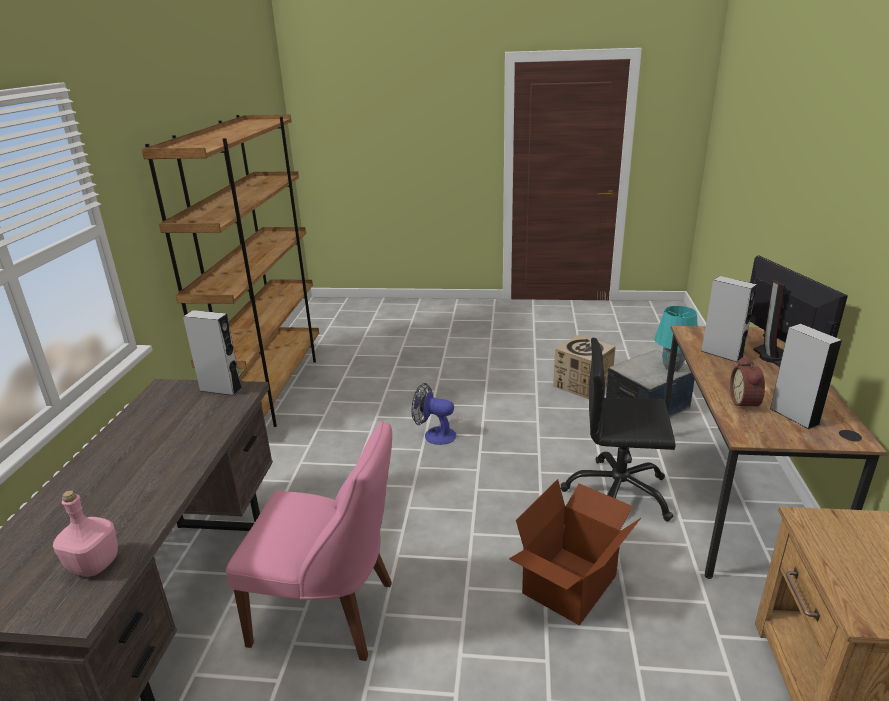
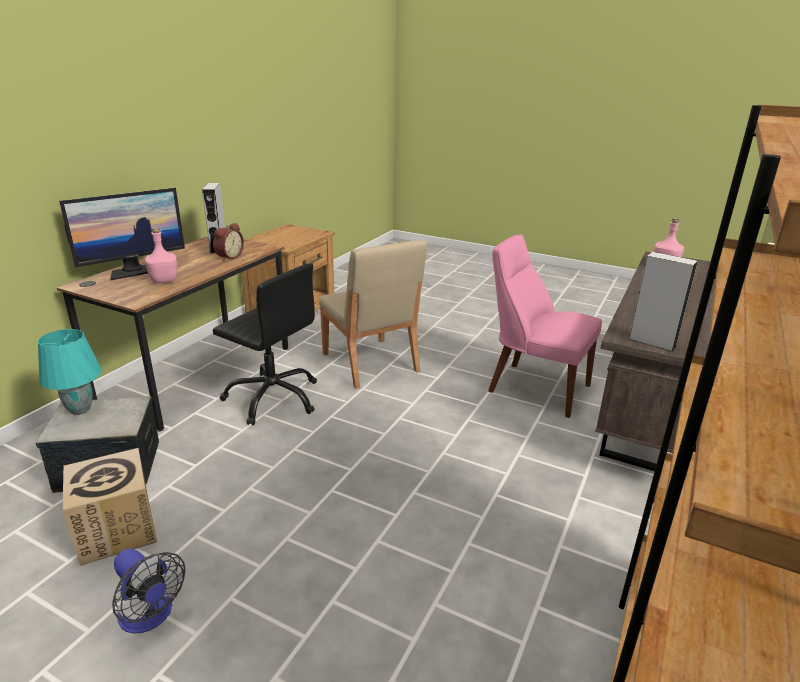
camera: 160 degrees left, 0 degrees up
fan [412,383,456,445] -> fan moved to [112,549,185,634]
cardboard box [509,479,641,626] -> beige chair [319,240,427,389]
grey speaker [701,276,757,362] -> pink bottle [145,227,177,283]
monitor [750,255,848,367] -> monitor turned 135 degrees counterclockwise [59,188,185,280]

